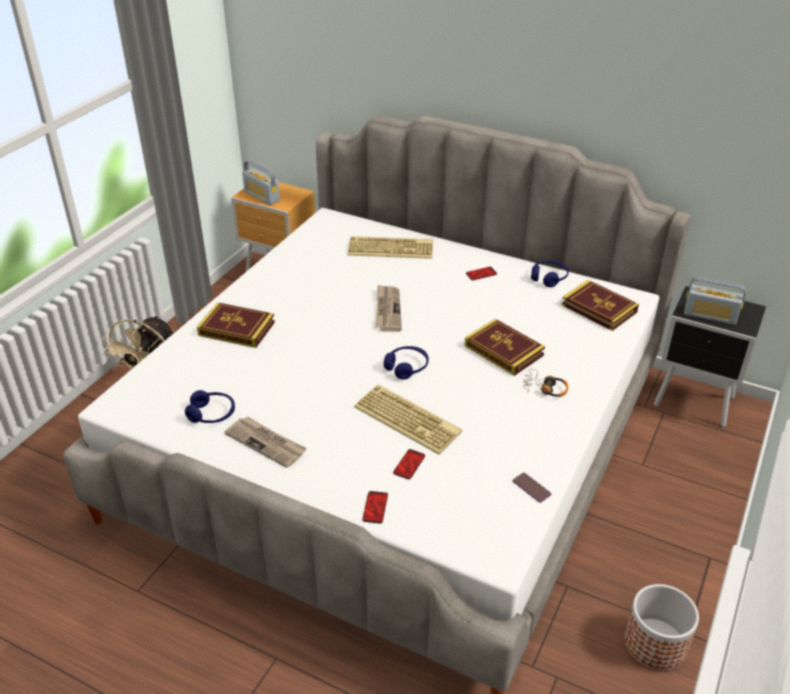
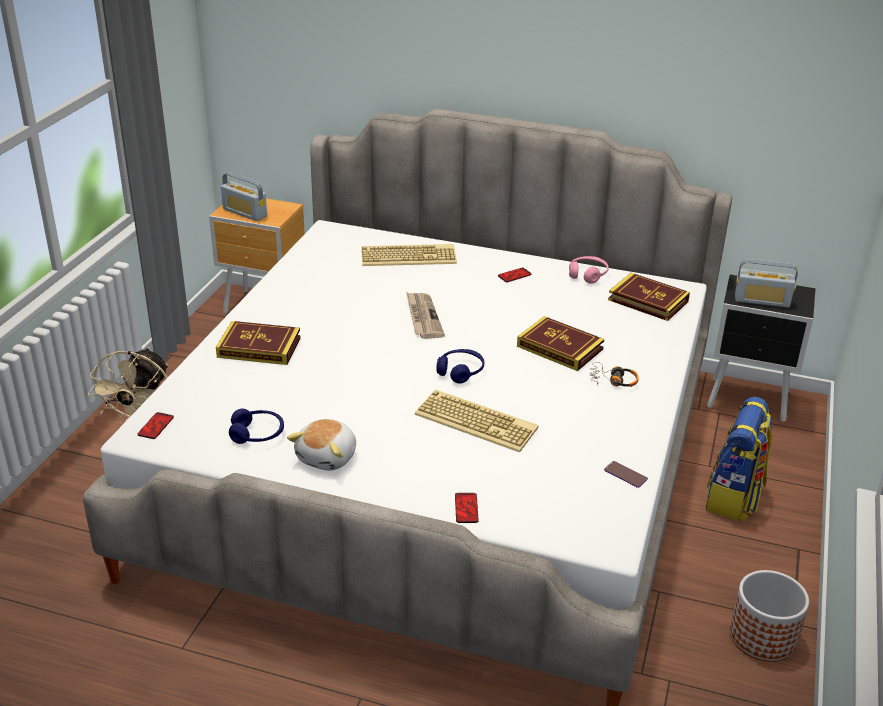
camera: 10 degrees left, 5 degrees down
newspaper [224,416,307,468] -> plush toy [287,419,356,471]
phone [393,449,425,479] -> phone moved to [138,412,174,439]
blue headphones [531,260,569,287] -> pink headphones [569,256,609,284]
none -> backpack [706,397,772,522]

